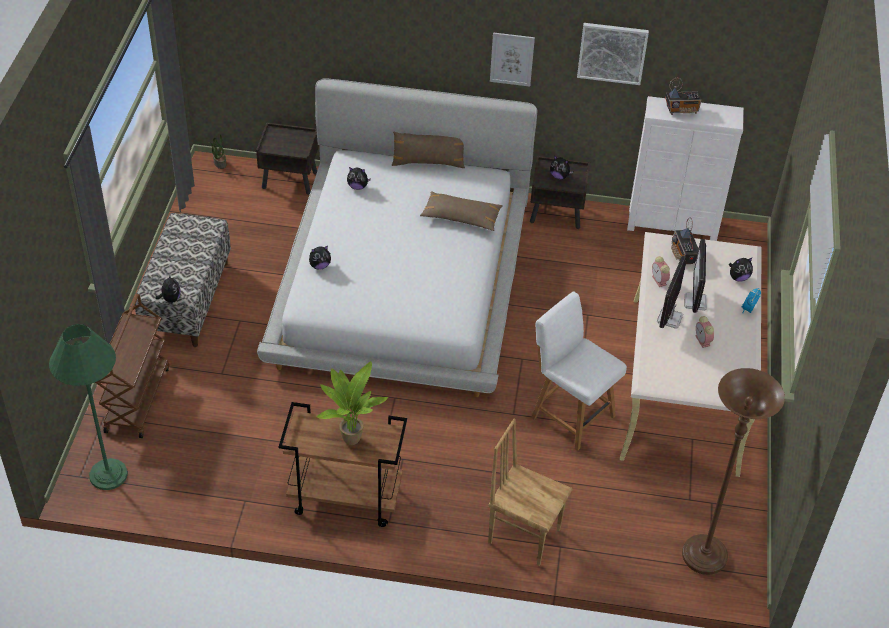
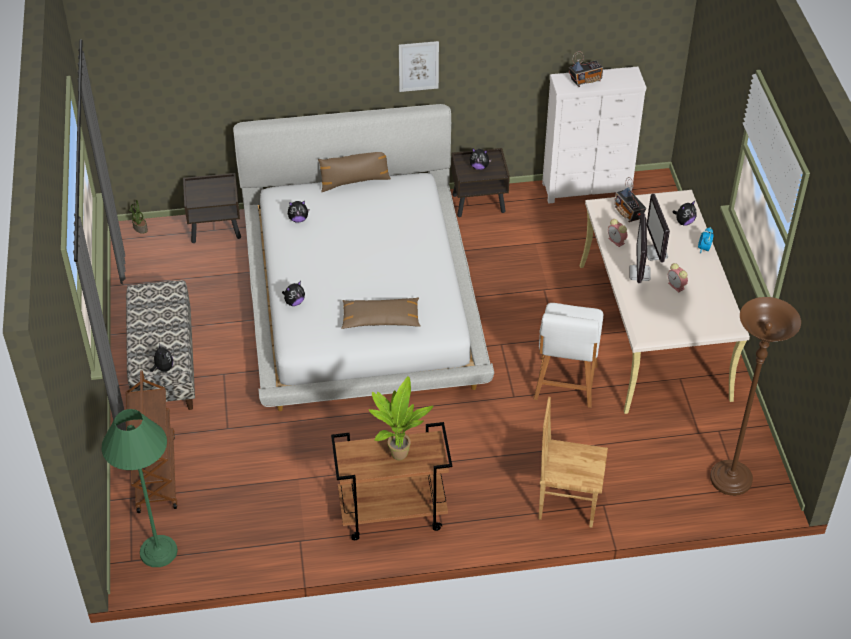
camera: 15 degrees left, 0 degrees up
brown pillow [420,191,503,231] -> brown pillow moved to [341,298,421,329]
white chair [531,291,627,451] -> white chair turned 105 degrees counterclockwise [534,303,603,408]
picture [577,23,649,85] -> none

